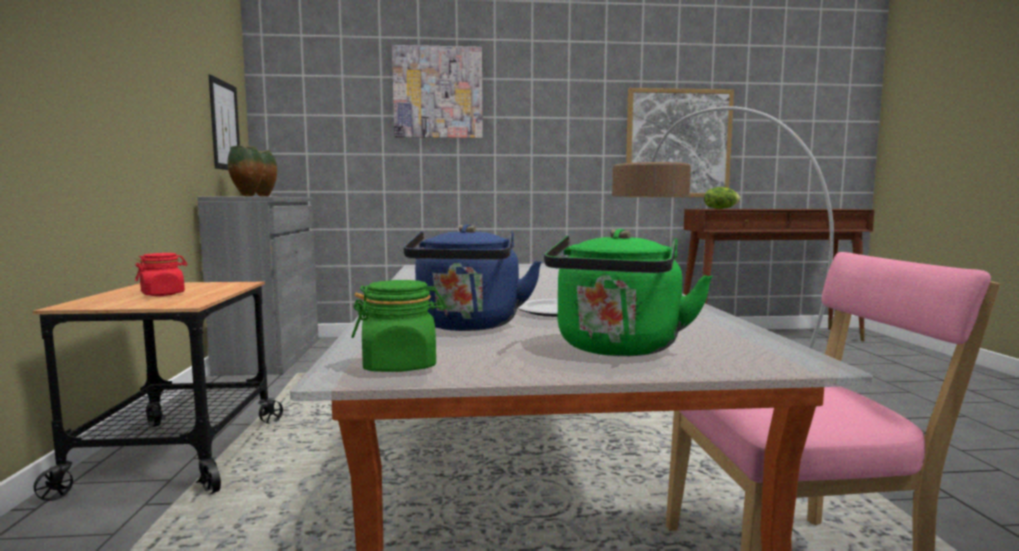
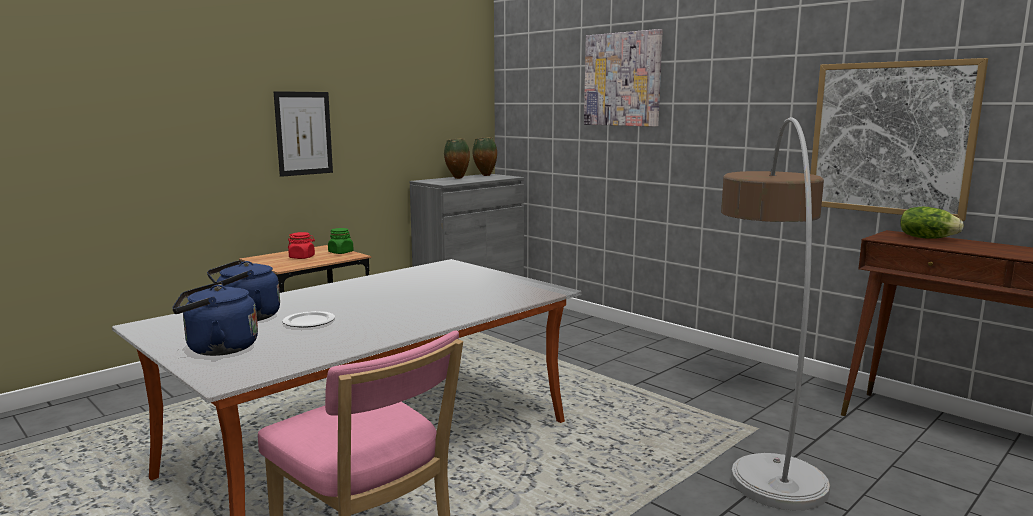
camera: 50 degrees right, 5 degrees up
picture [209,74,240,170] -> picture moved to [274,91,333,177]
green jar [352,280,446,372] -> green jar moved to [328,228,354,254]
green kettle [544,229,713,356] -> blue kettle [172,282,258,356]

